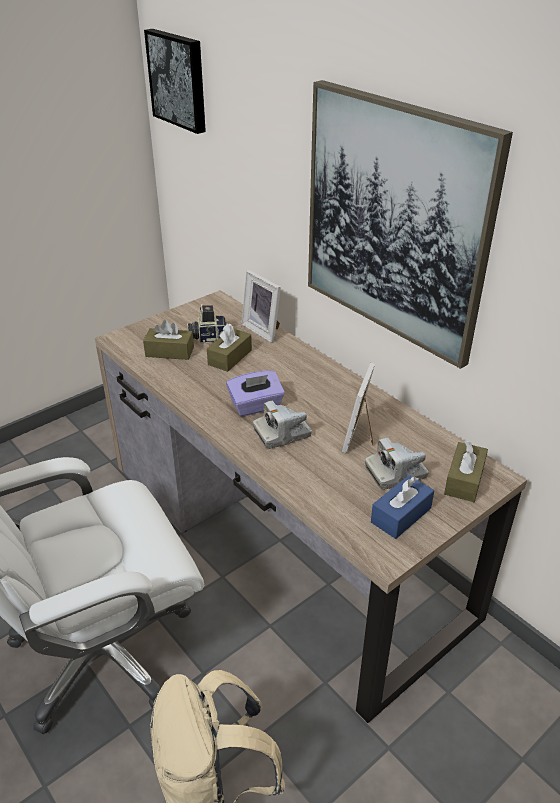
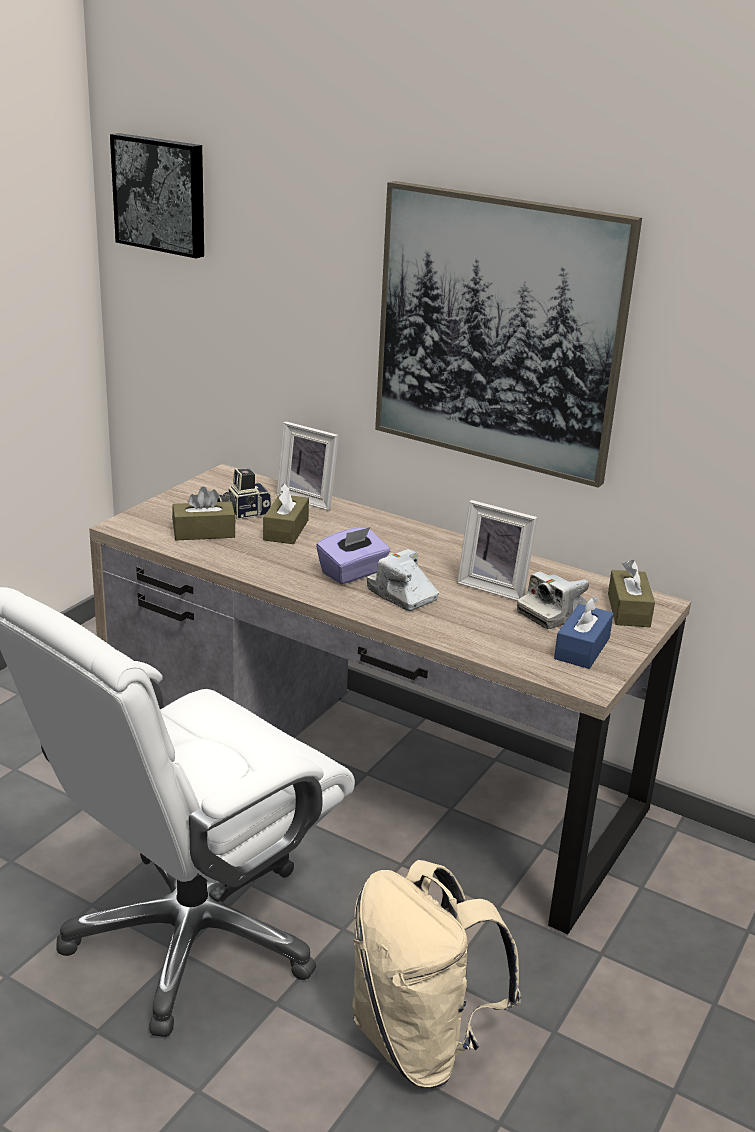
camera: 20 degrees left, 10 degrees down
camera [253,401,312,449] -> camera turned 90 degrees clockwise [367,549,439,611]
picture frame [342,363,375,453] -> picture frame turned 60 degrees counterclockwise [457,500,538,601]

